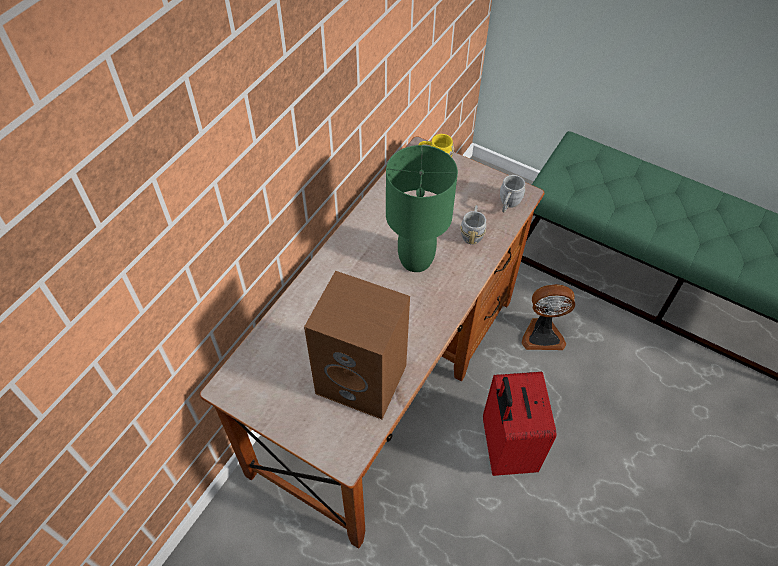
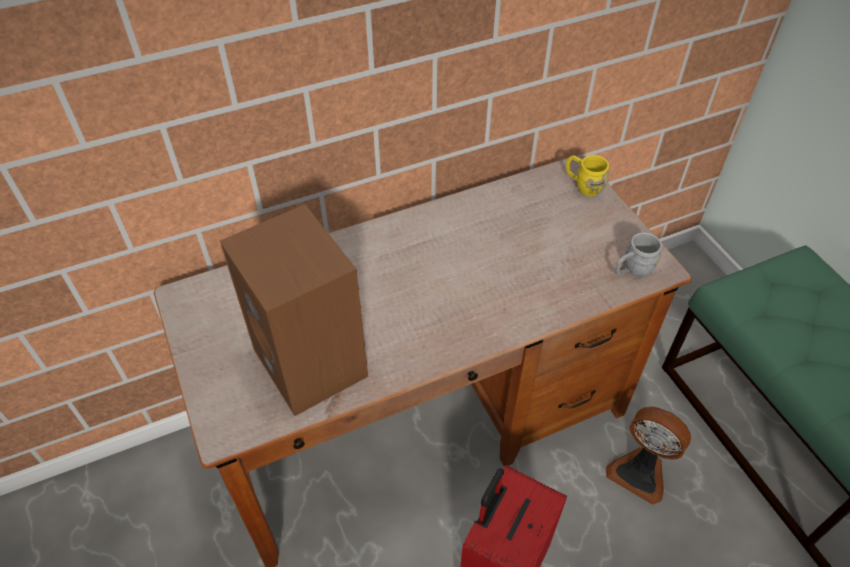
camera: 35 degrees right, 5 degrees down
green table lamp [386,145,458,272] -> none
grey mug [461,205,486,245] -> none

